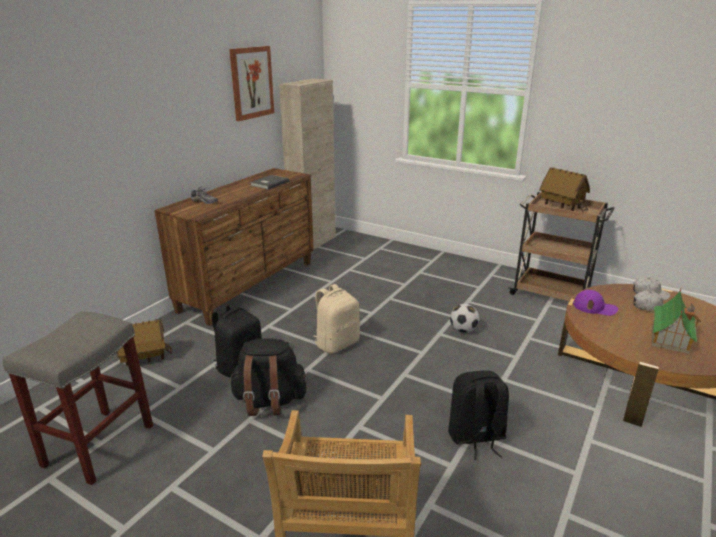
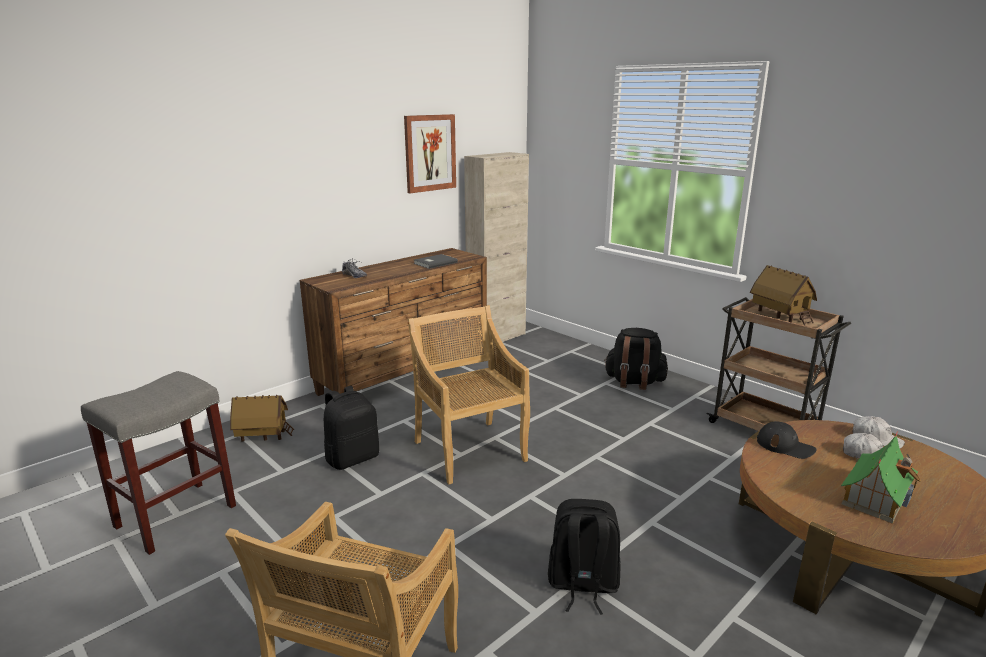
camera: 15 degrees right, 5 degrees down
black backpack [229,338,307,416] -> black backpack moved to [604,328,668,390]
beige backpack [313,284,360,354] -> beige chair [407,305,530,484]
football [450,304,479,333] -> none
purple cap [573,290,618,316] -> black cap [757,421,816,459]

